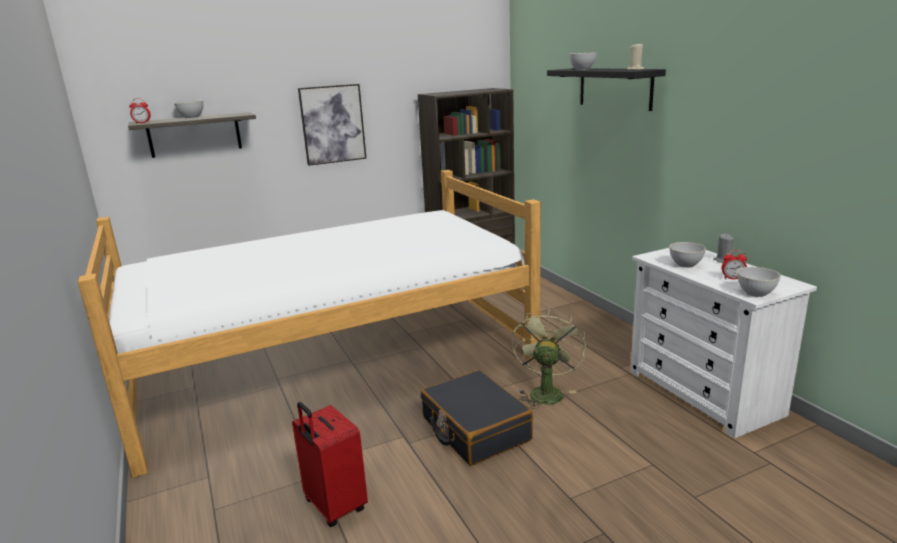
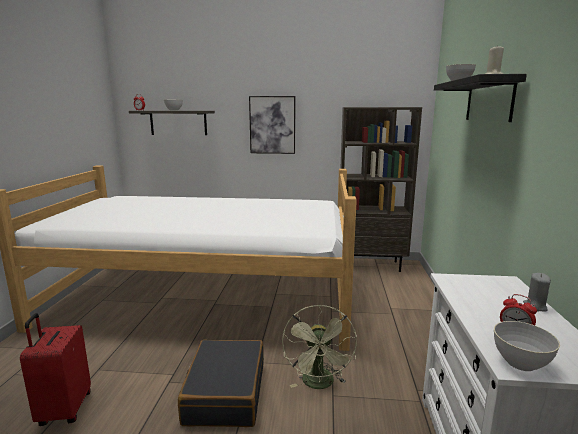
camera: 30 degrees right, 5 degrees down
green fan [512,309,586,409] -> green fan turned 135 degrees clockwise [282,305,357,389]
grey bowl [669,242,706,268] -> none

